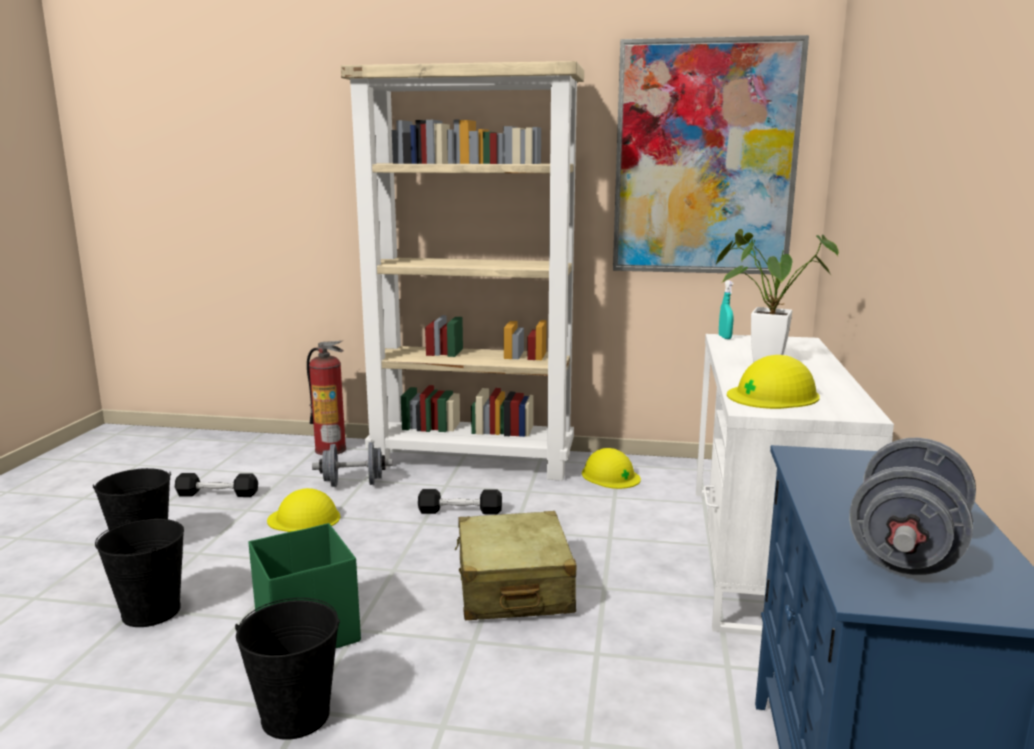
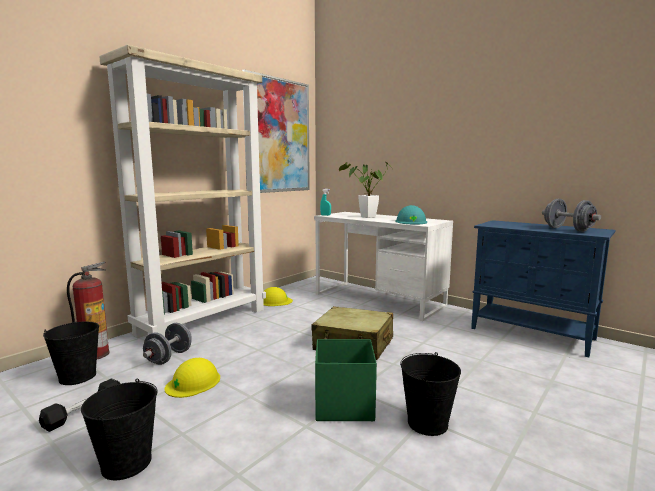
camera: 60 degrees left, 5 degrees down
black bucket [95,519,184,627] -> black bucket moved to [43,322,99,385]
black dumbbell [418,489,502,514] -> none
yellow hard hat [727,355,820,409] -> turquoise hard hat [395,205,427,224]

